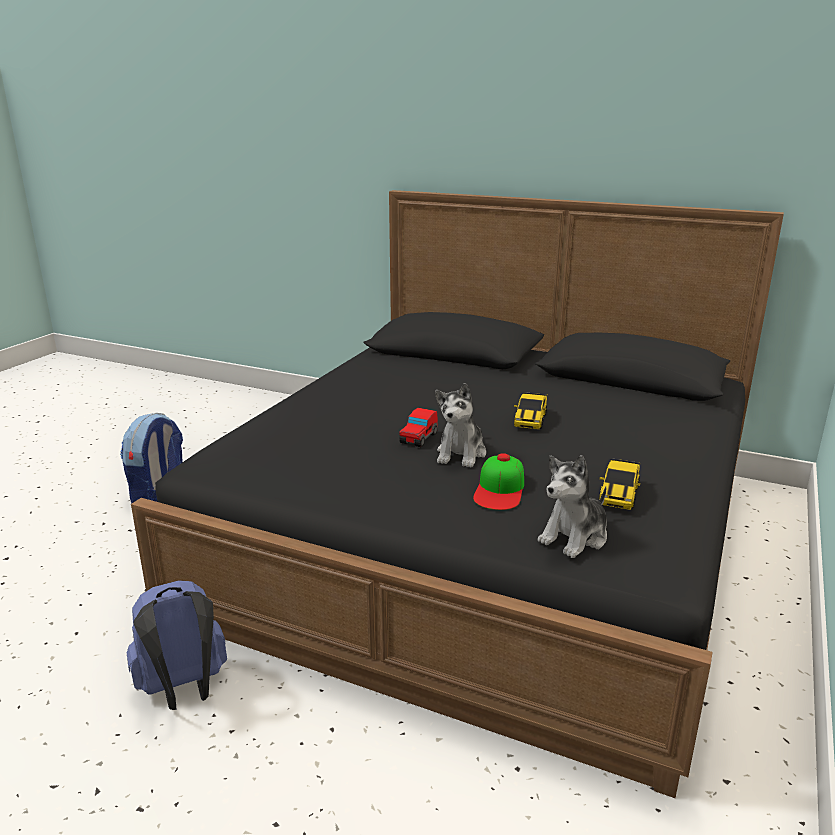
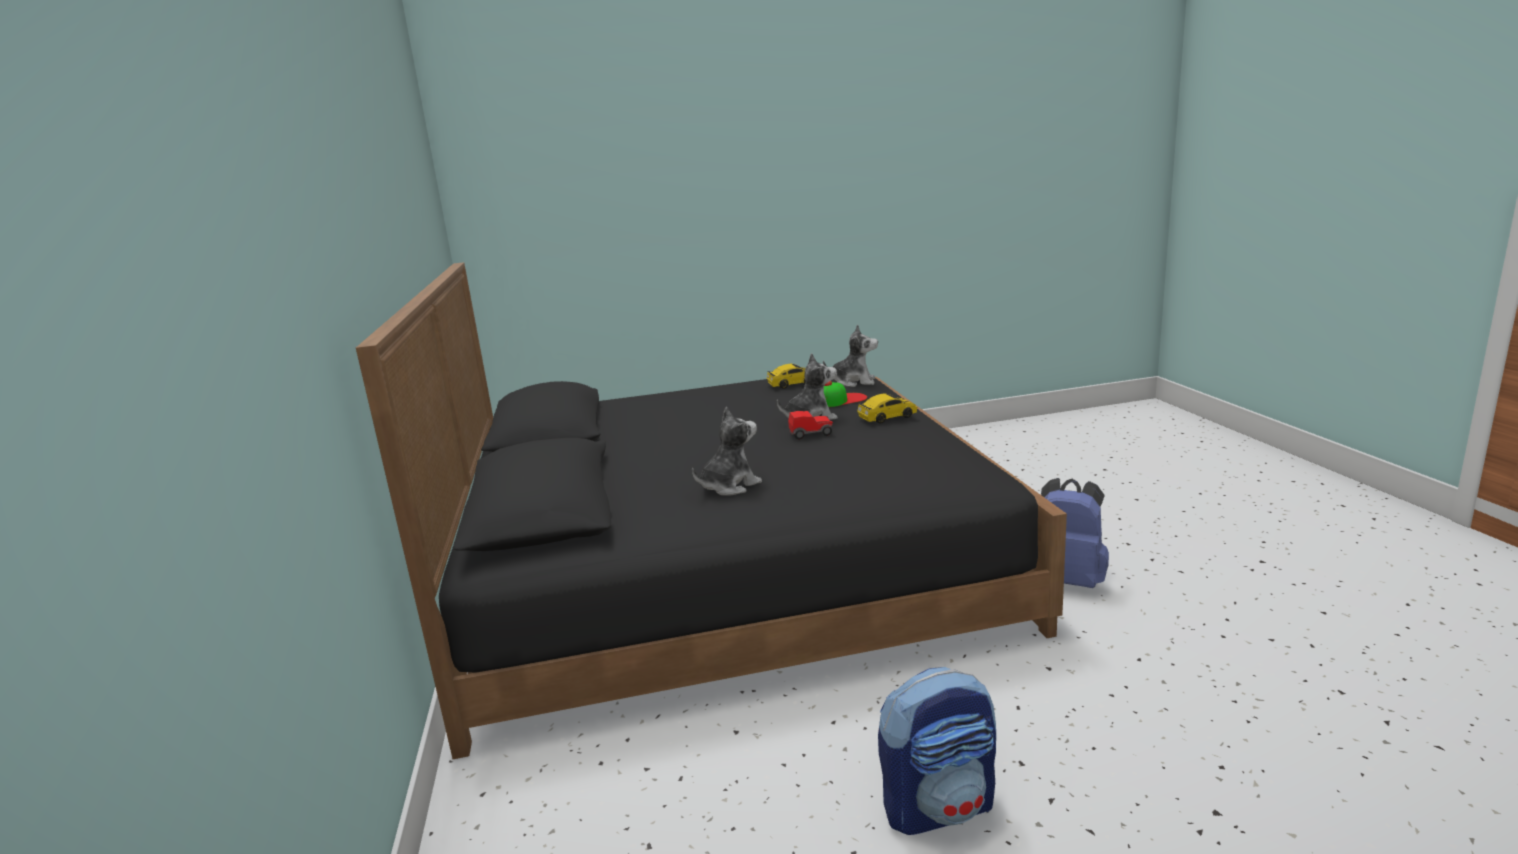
camera: 125 degrees left, 5 degrees down
toy car [514,392,548,429] -> toy car moved to [857,393,917,423]
none -> plush toy [692,407,762,496]

